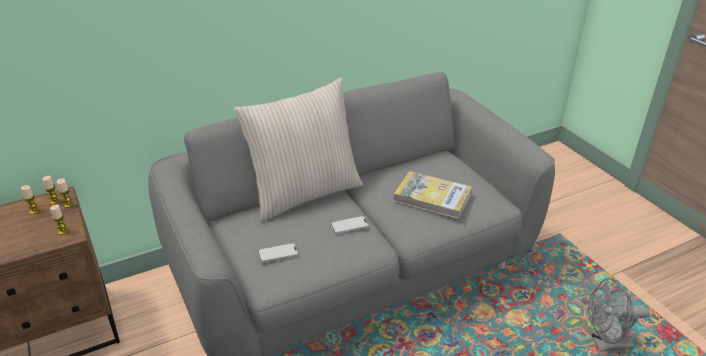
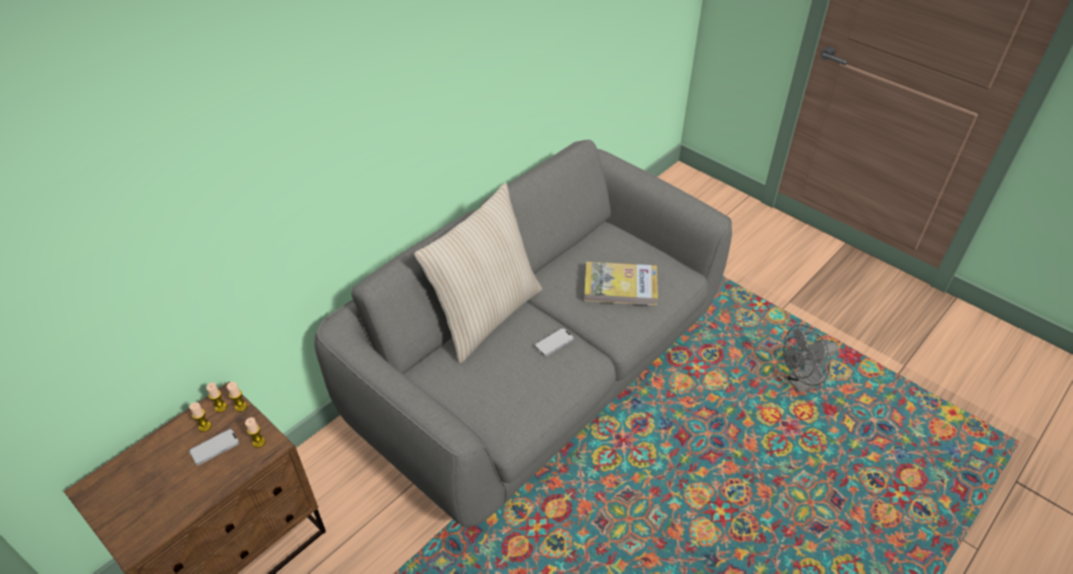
camera: 20 degrees left, 10 degrees up
phone [258,243,298,263] -> phone moved to [189,429,239,466]

